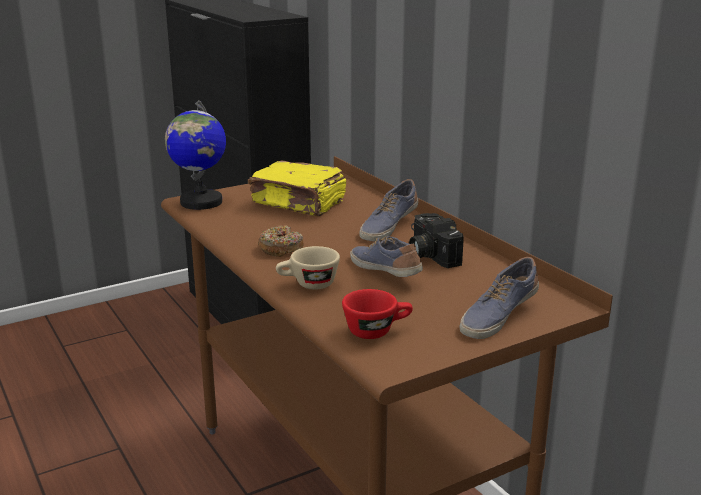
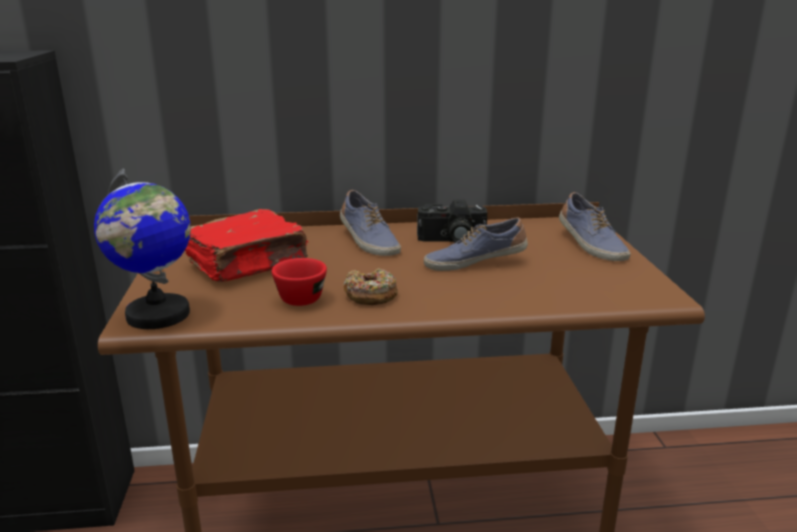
camera: 65 degrees left, 0 degrees up
yellow book [248,161,346,216] -> red book [185,209,308,282]
beige cup [276,246,340,289] -> none
red cup [342,289,413,339] -> red cup moved to [272,258,327,306]

